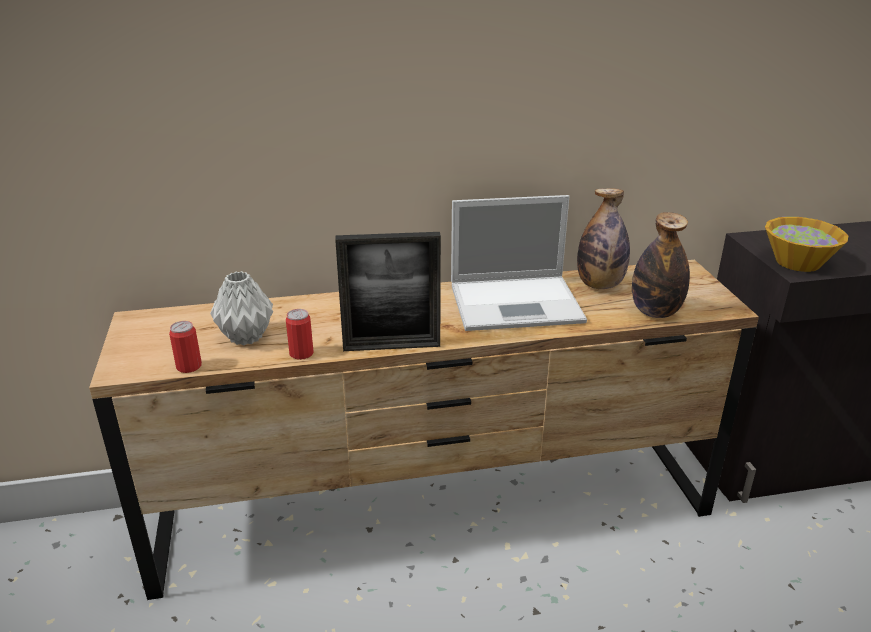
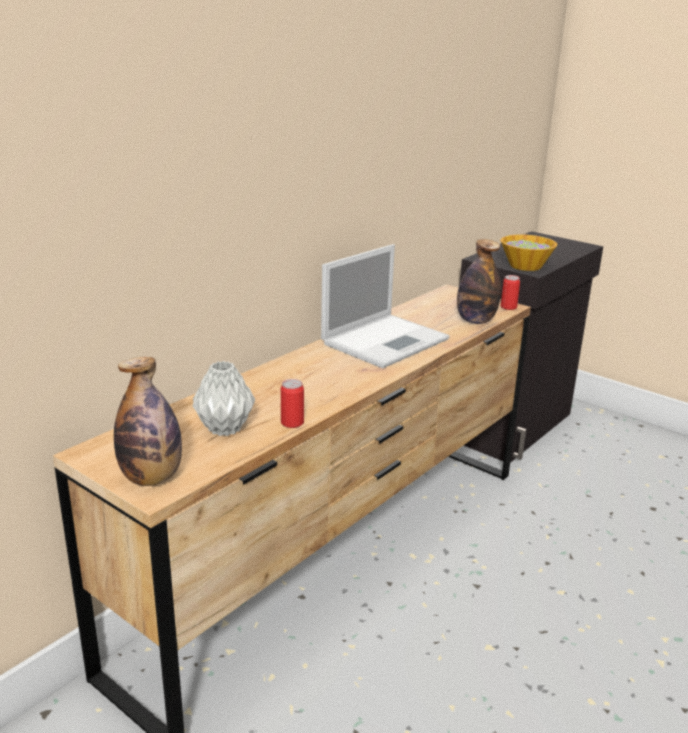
camera: 40 degrees left, 5 degrees down
can [169,321,202,373] -> can moved to [501,275,520,310]
picture frame [335,232,441,351] -> none
bottle [577,188,630,289] -> bottle moved to [114,357,182,486]

